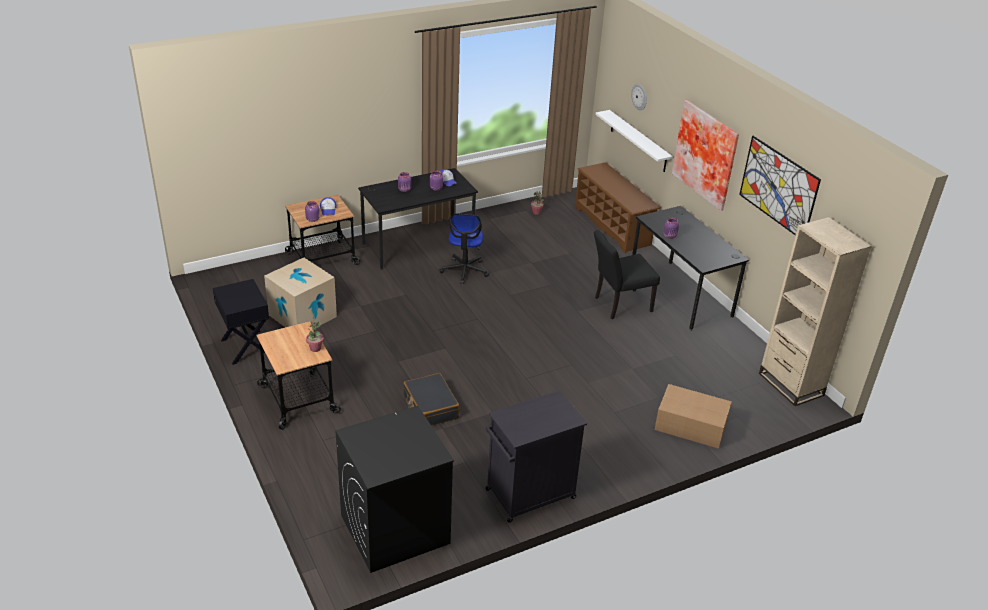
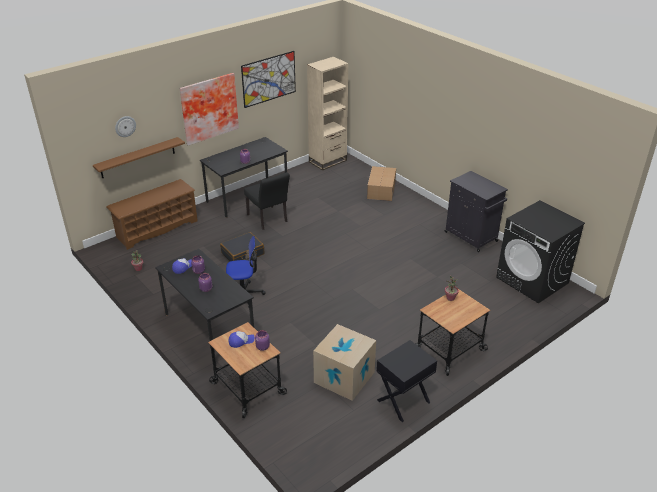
camera: 100 degrees left, 0 degrees up
black suitcase [403,373,460,426] -> black suitcase moved to [220,232,264,261]
white shelf [595,110,673,172] -> brown shelf [93,137,185,178]

